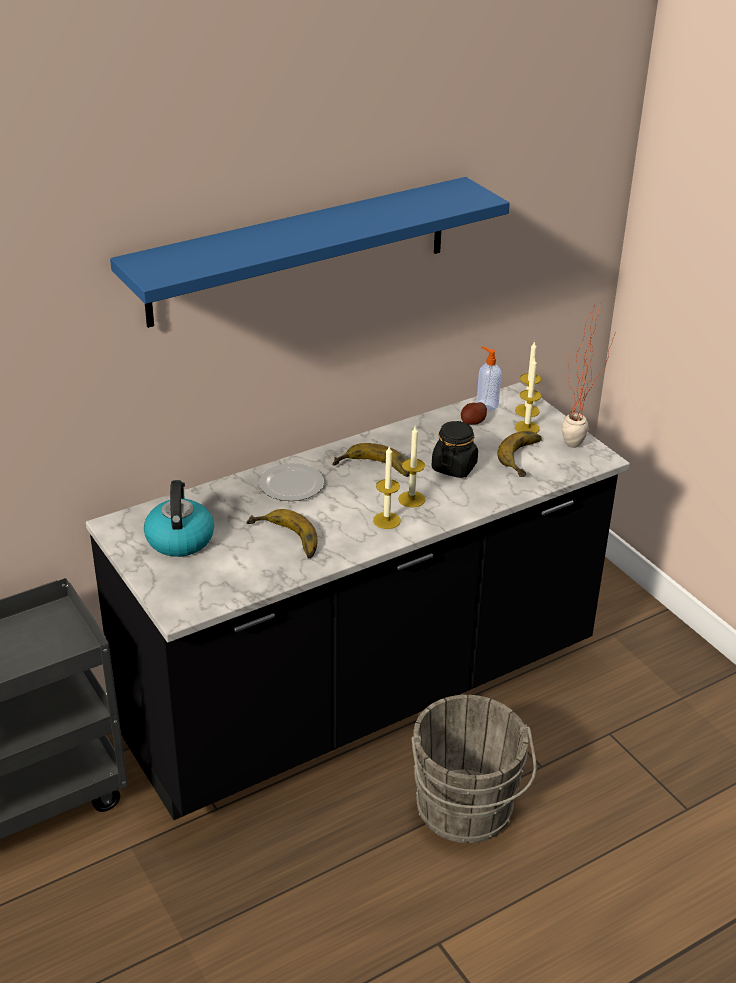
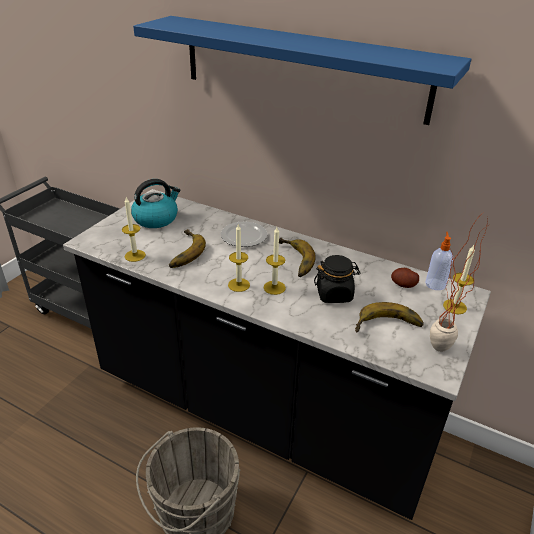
camera: 60 degrees right, 0 degrees up
candle [515,357,541,433] -> candle moved to [122,197,146,262]

